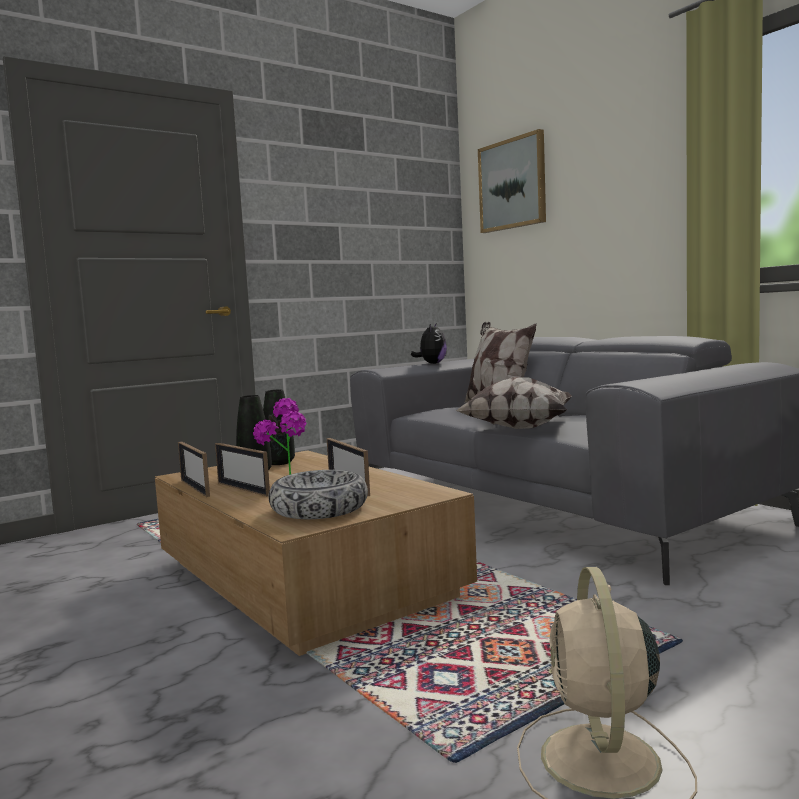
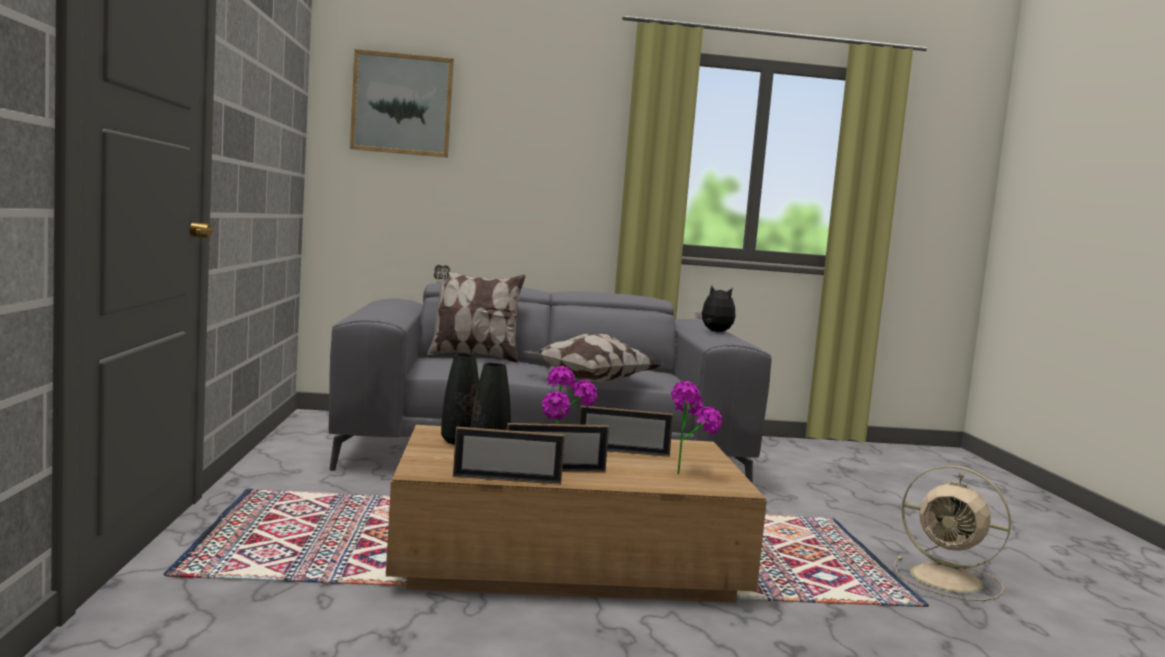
camera: 60 degrees left, 0 degrees up
bowl [268,470,368,519] -> potted plant [671,381,722,474]
plush toy [411,323,447,364] -> plush toy moved to [695,286,735,332]

